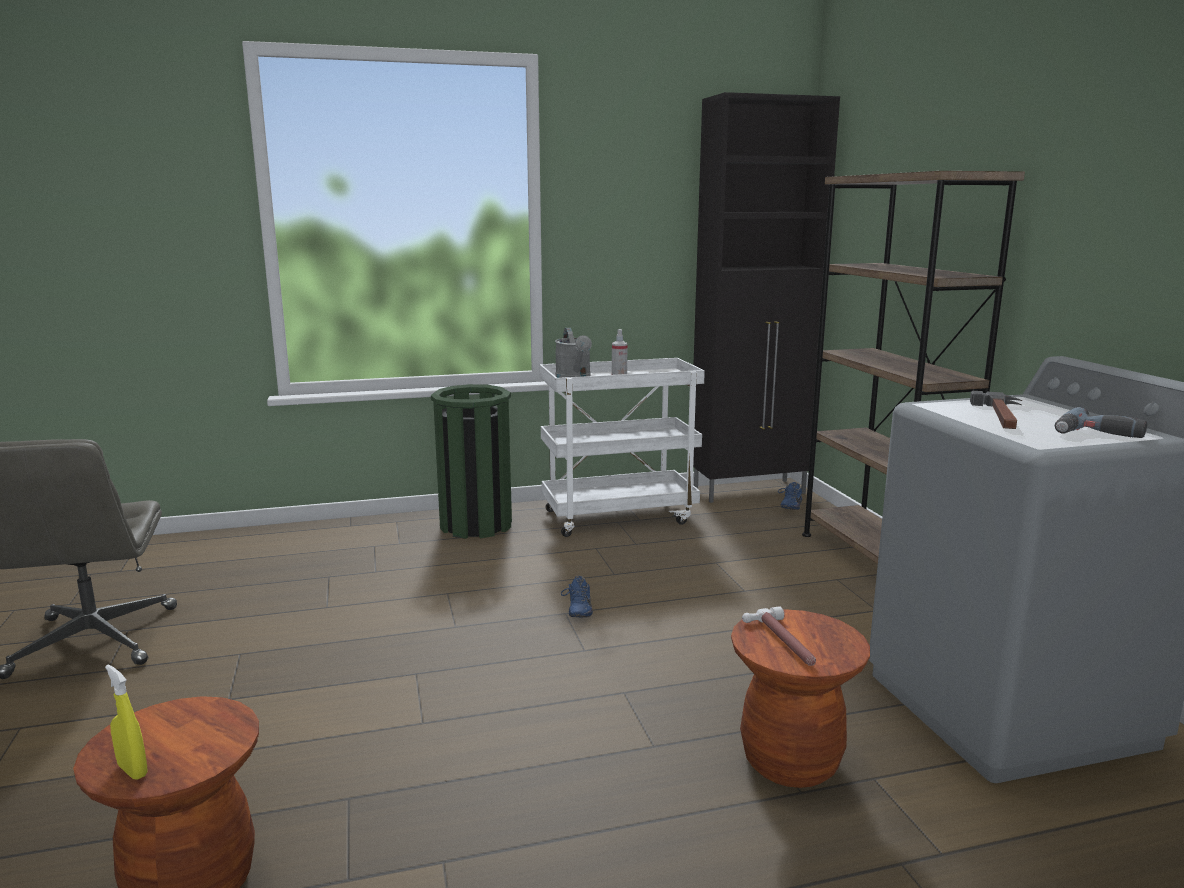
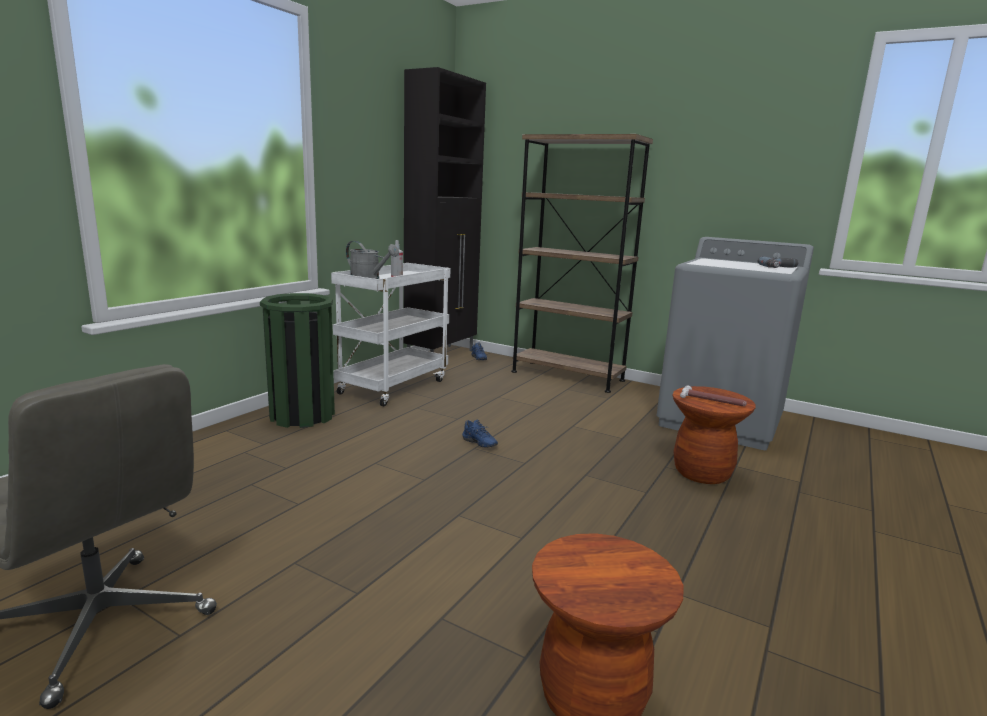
camera: 45 degrees left, 0 degrees up
yellow spray bottle [105,664,148,780] -> none
hammer [970,391,1022,429] -> none

